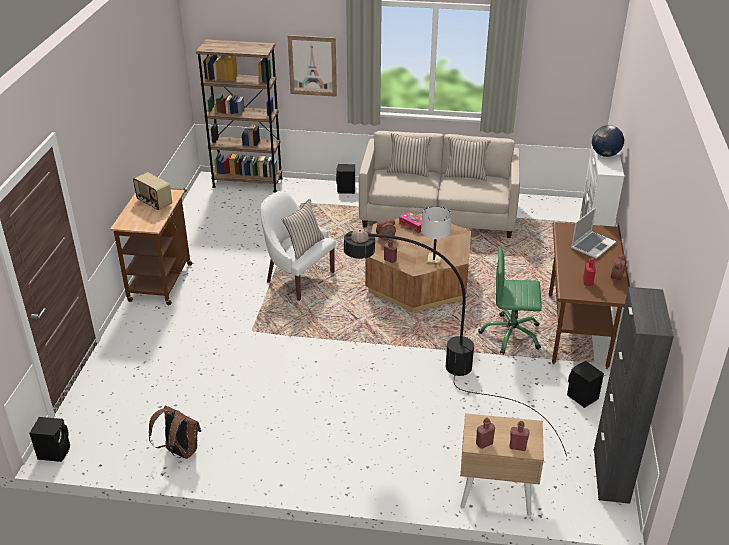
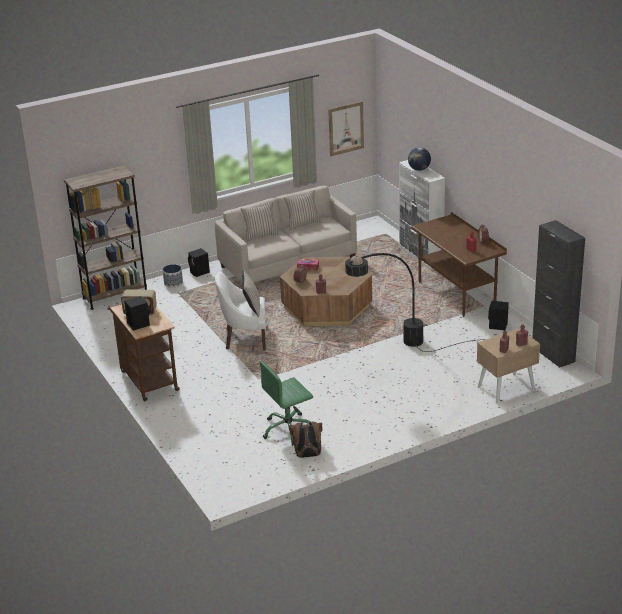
camera: 35 degrees left, 5 degrees down
black speaker [29,417,70,462] -> black speaker moved to [124,296,150,331]
picture [288,35,337,97] -> picture moved to [328,101,364,157]
white table lamp [421,206,452,264] -> none
green office chair [478,247,542,354] -> green office chair moved to [259,361,313,446]
laptop [571,208,616,259] -> none
none -> planter [163,264,183,288]

